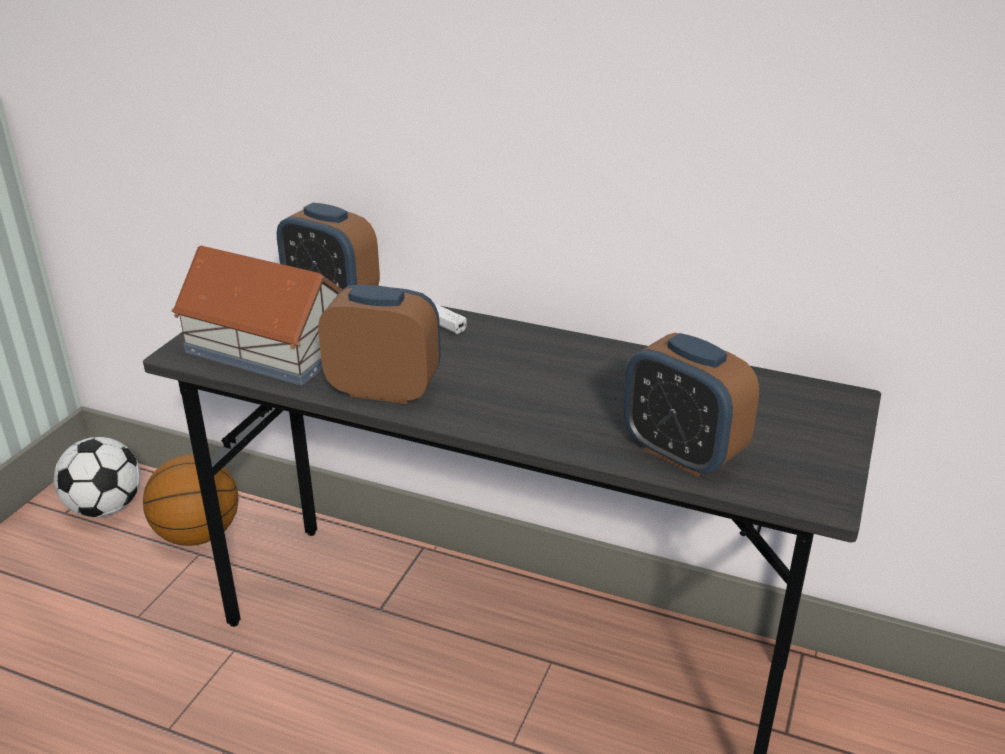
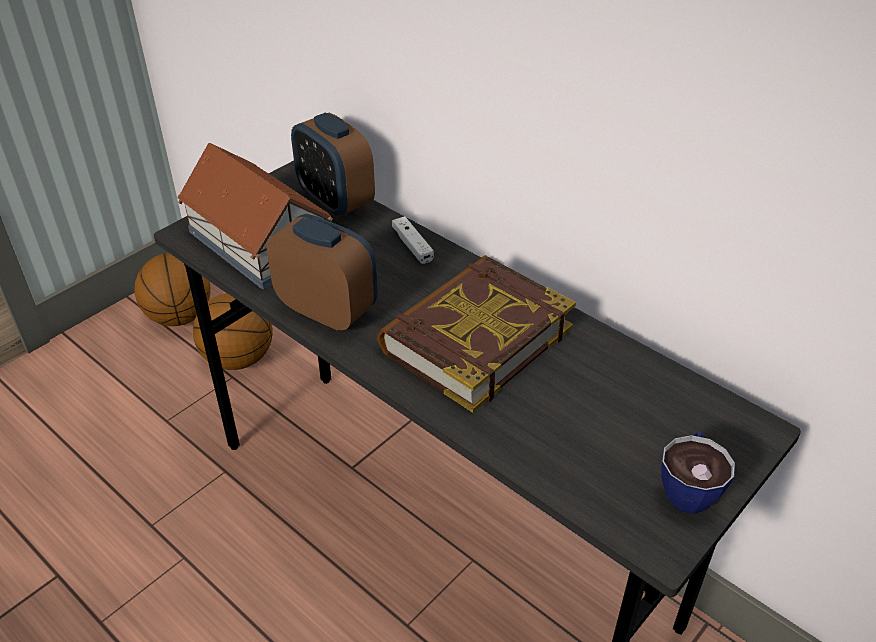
camera: 20 degrees right, 10 degrees up
football [54,437,140,518] -> basketball [134,253,211,326]
alarm clock [624,333,759,477] -> none
none -> book [376,255,576,413]
none -> cup [661,432,735,513]

